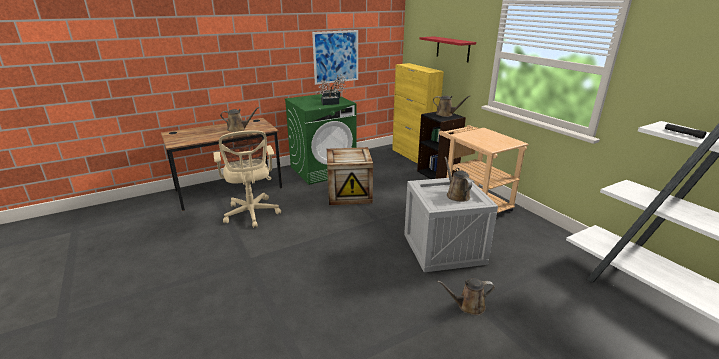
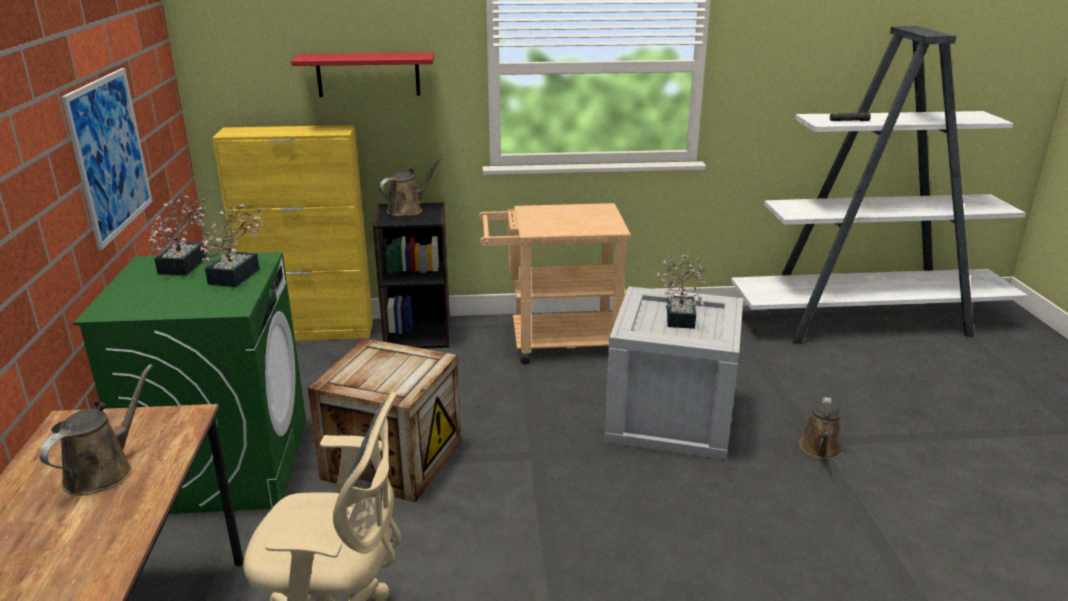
camera: 65 degrees left, 0 degrees up
brown watering can [444,157,472,202] -> potted plant [657,255,706,329]

